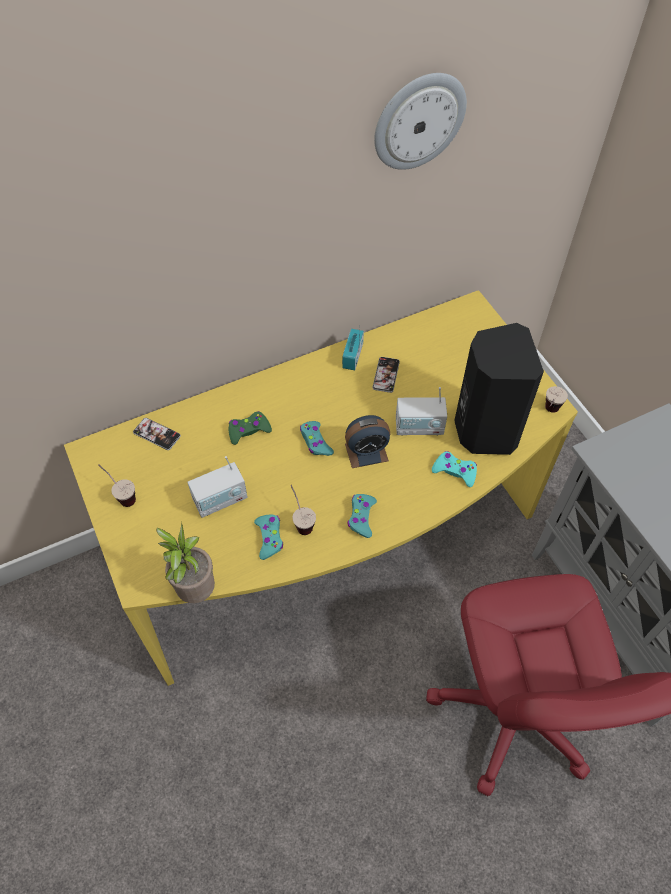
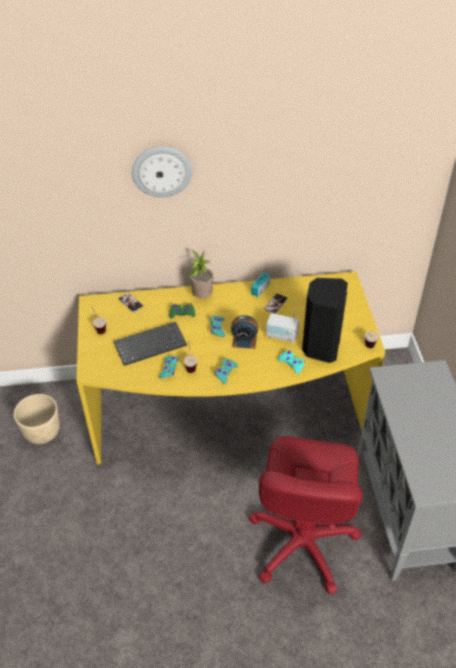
camera: 20 degrees right, 10 degrees down
potted plant [156,522,215,603] -> potted plant moved to [189,249,214,299]
radio [187,456,248,518] -> keyboard [114,322,187,366]
wall clock [374,73,467,170] -> wall clock moved to [132,147,192,197]
none -> beige planter [14,394,60,444]

